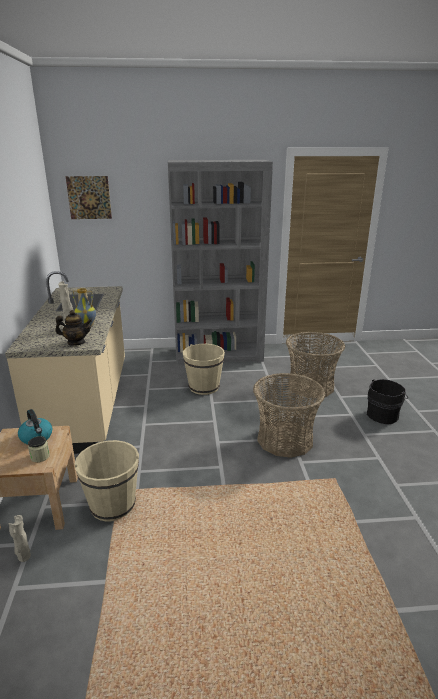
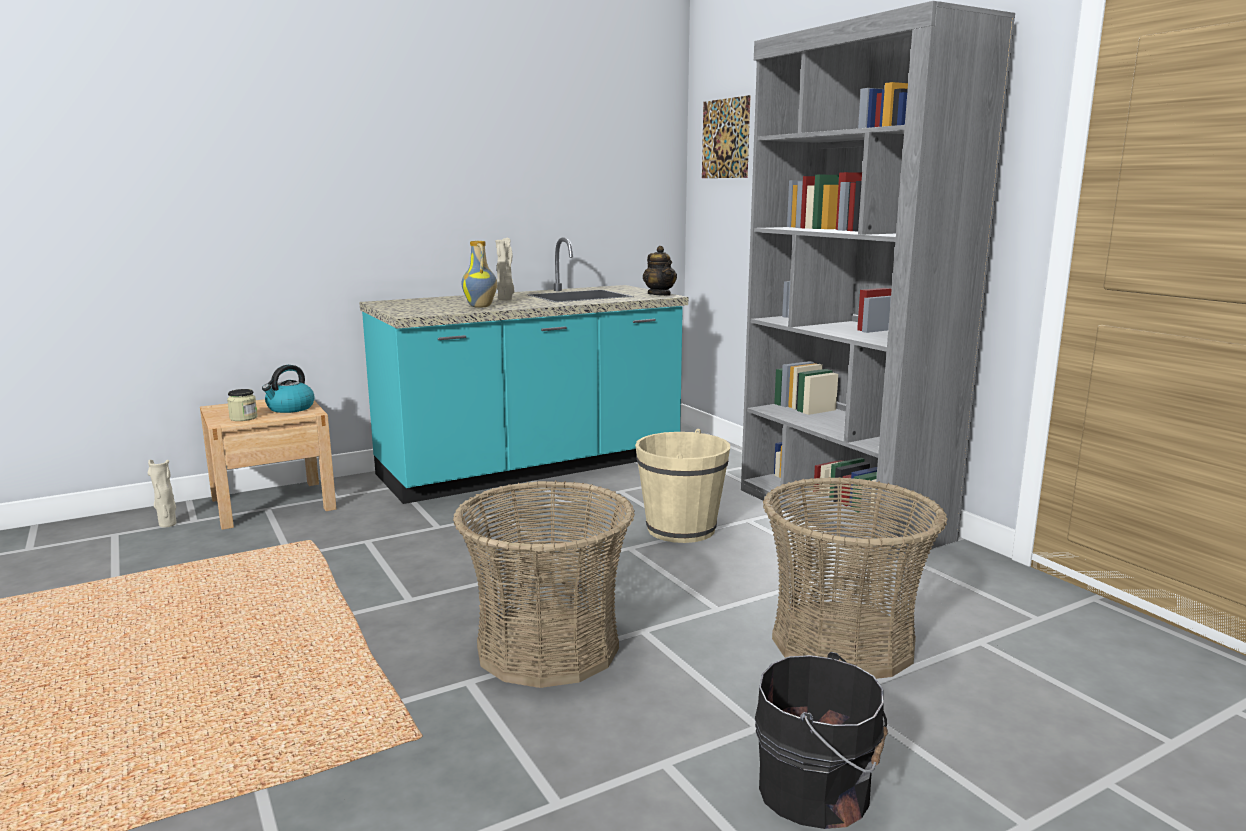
camera: 65 degrees right, 10 degrees down
beige counter [5,271,125,454] -> turquoise counter [359,237,688,504]
teapot [55,310,92,346] -> teapot moved to [643,246,677,296]
beige bucket [74,440,139,522] -> none

